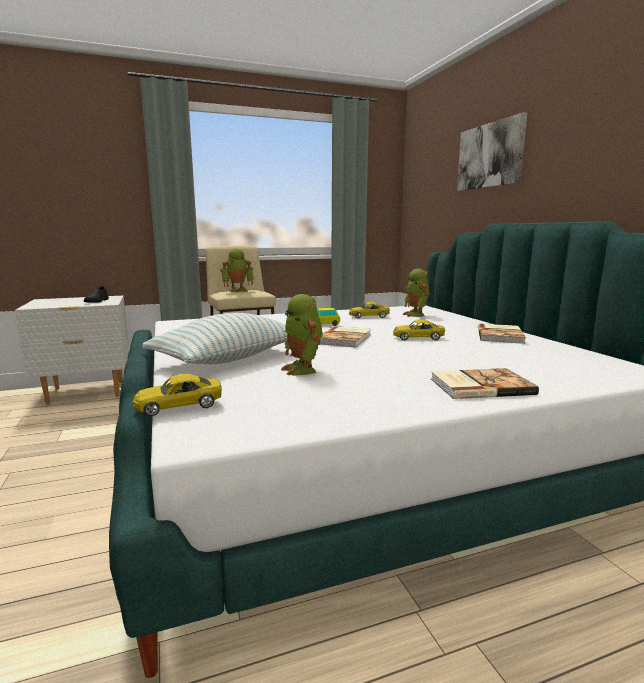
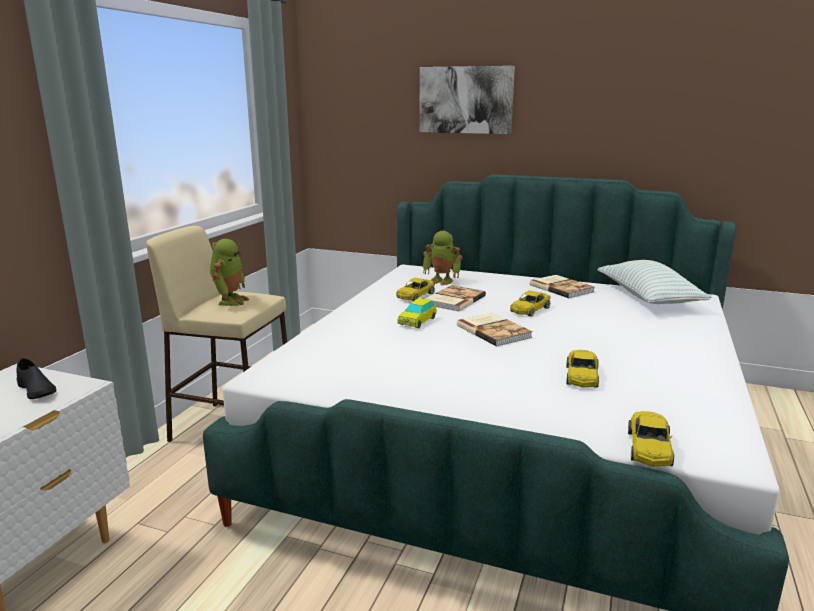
camera: 50 degrees left, 5 degrees up
pillow [142,313,287,365] -> pillow moved to [598,260,712,304]
toy robot [281,294,323,376] -> yellow toy car [566,350,599,388]
book [431,368,539,399] -> book moved to [426,285,486,311]

